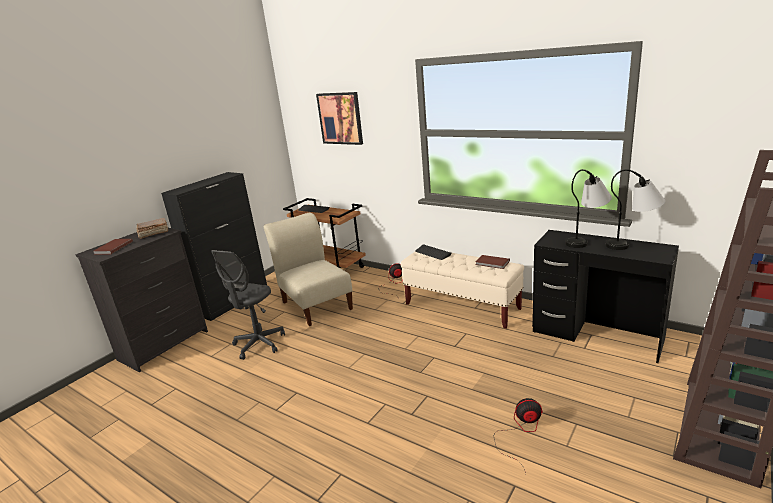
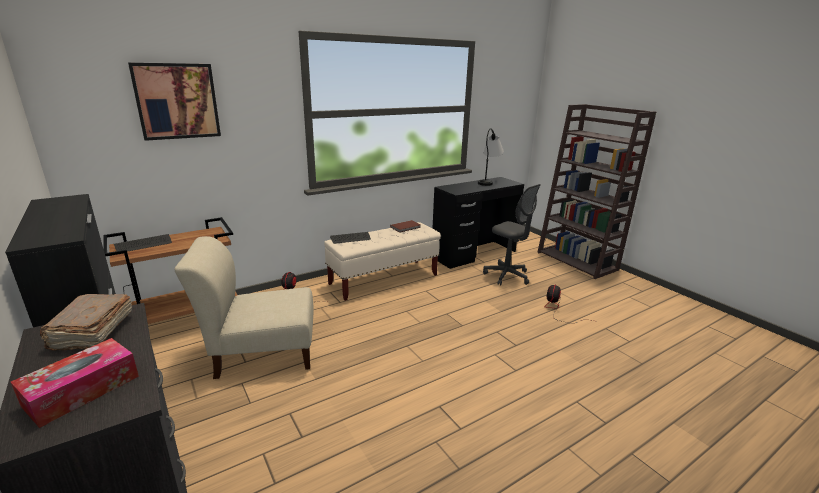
camera: 70 degrees left, 0 degrees up
brown book [94,239,133,255] -> tissue box [11,338,139,428]
grey office chair [212,250,285,360] -> grey office chair moved to [483,184,541,285]
table lamp [565,169,612,248] -> none

